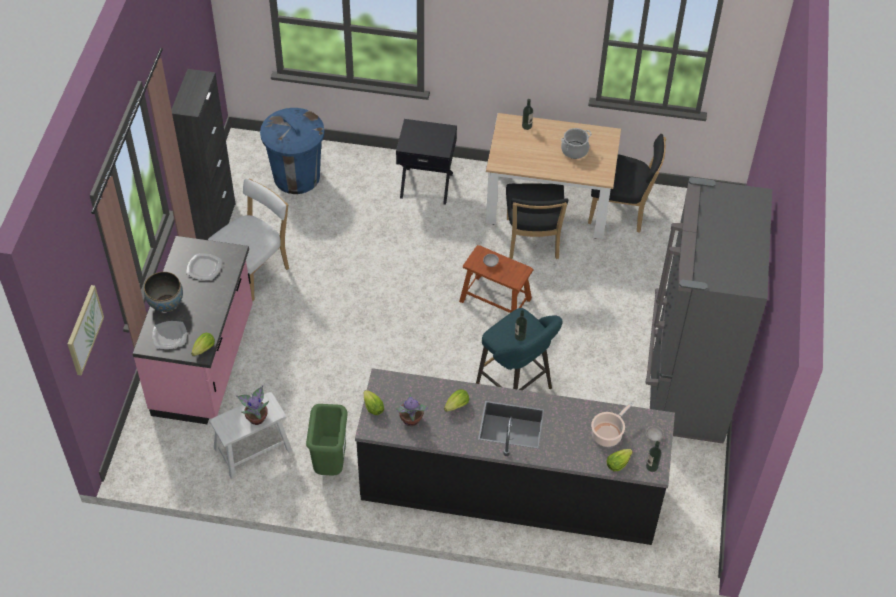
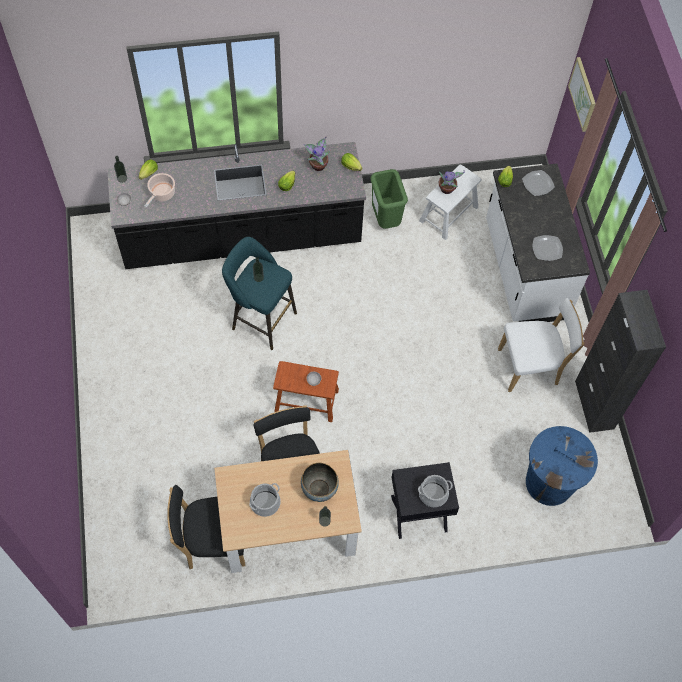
camera: 160 degrees right, 10 degrees up
pink counter [132,236,253,424] -> white counter [486,164,590,322]
bowl [144,272,183,312] -> bowl moved to [301,463,339,502]
white chair [208,179,289,302] -> white chair turned 120 degrees counterclockwise [498,298,584,392]
grey fridge [646,177,772,444] -> none
none -> cooking pot [418,475,453,507]

